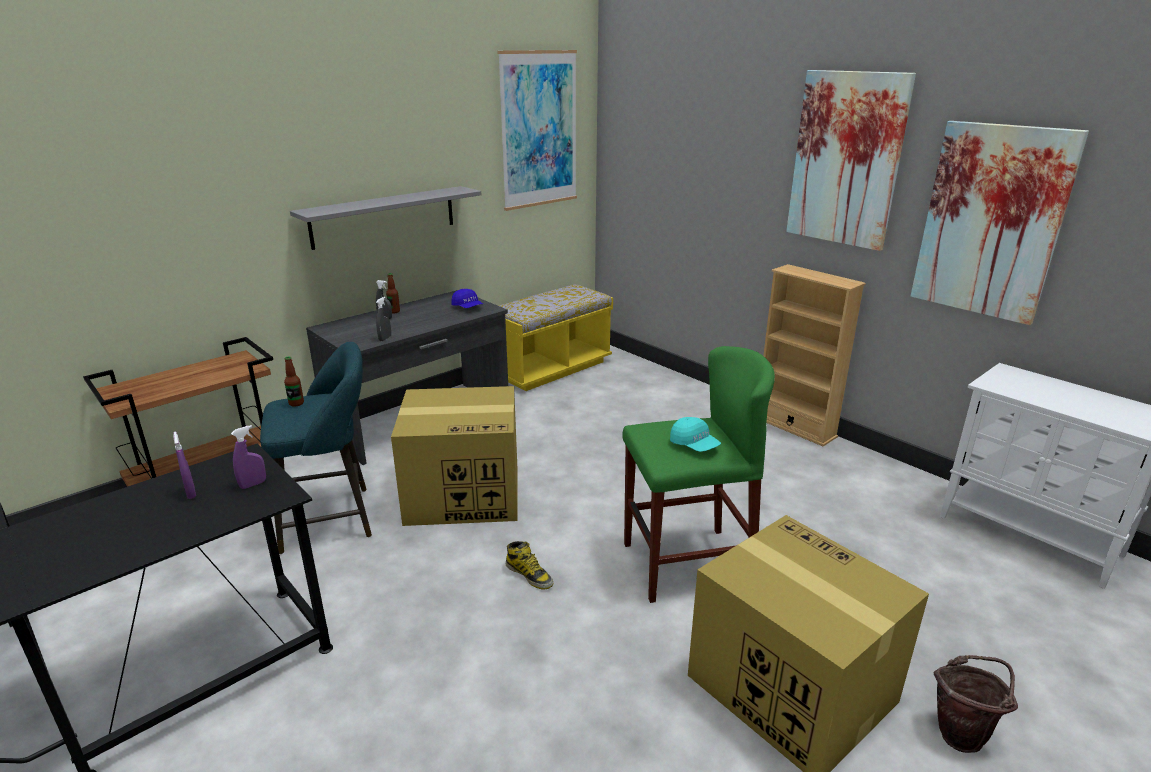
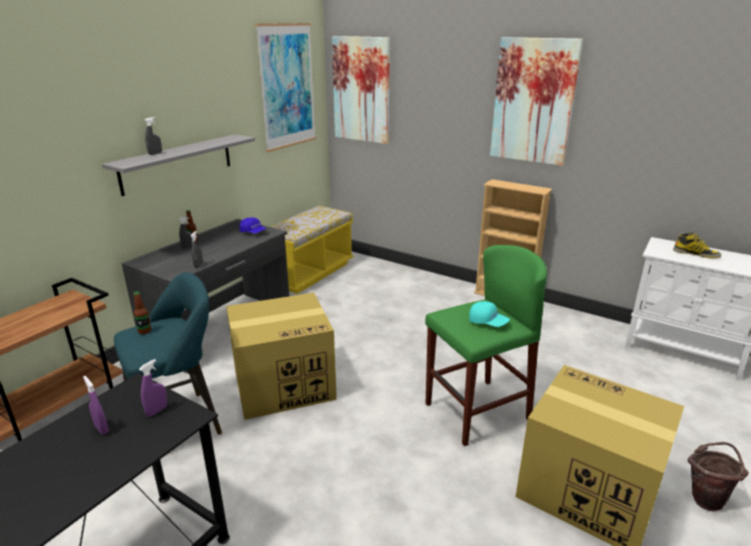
camera: 15 degrees left, 0 degrees up
boot [506,541,553,590] -> boot moved to [673,232,721,258]
picture [910,121,1089,325] -> picture moved to [332,36,390,144]
none -> grey spray bottle [144,117,162,155]

